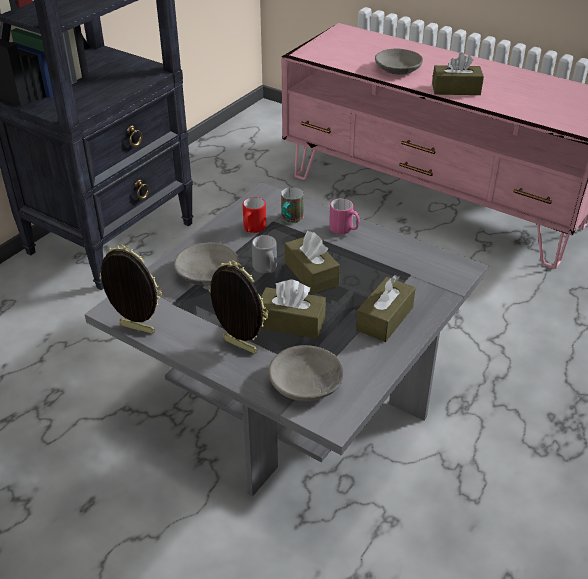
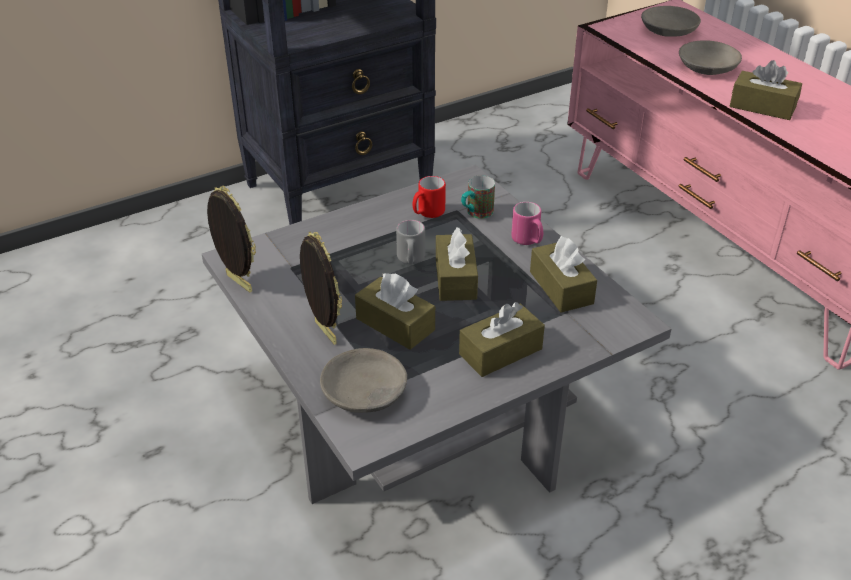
camera: 25 degrees right, 0 degrees up
grey bowl [174,242,239,285] -> grey bowl moved to [641,6,701,37]
none -> brown tissue box [530,236,597,312]

